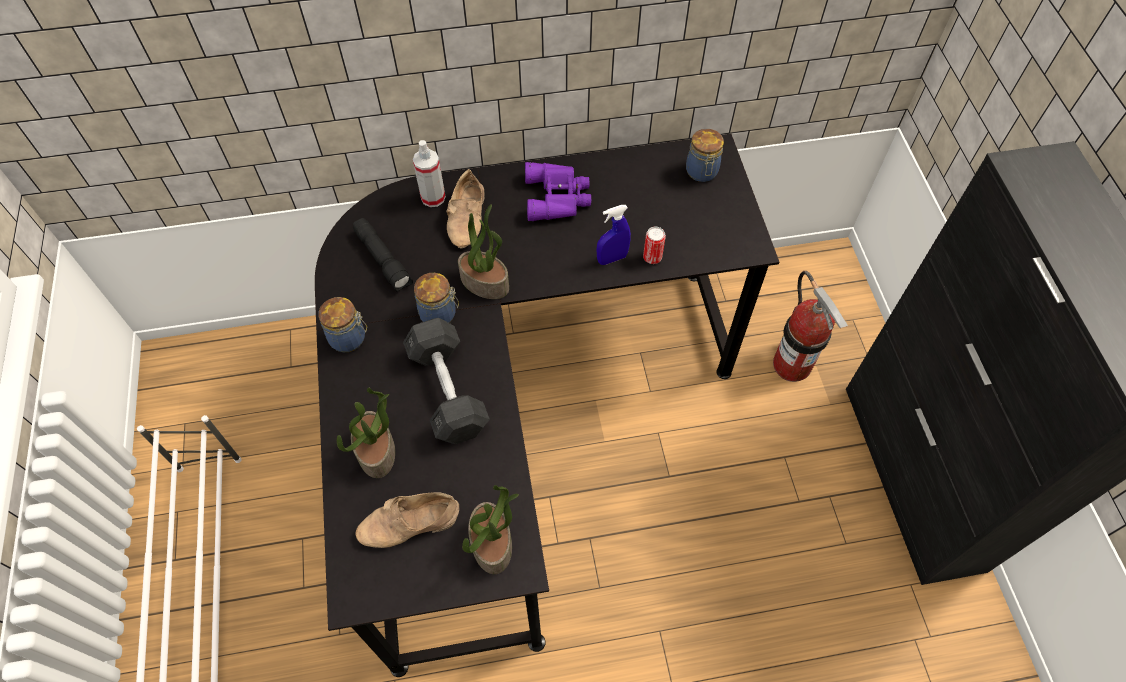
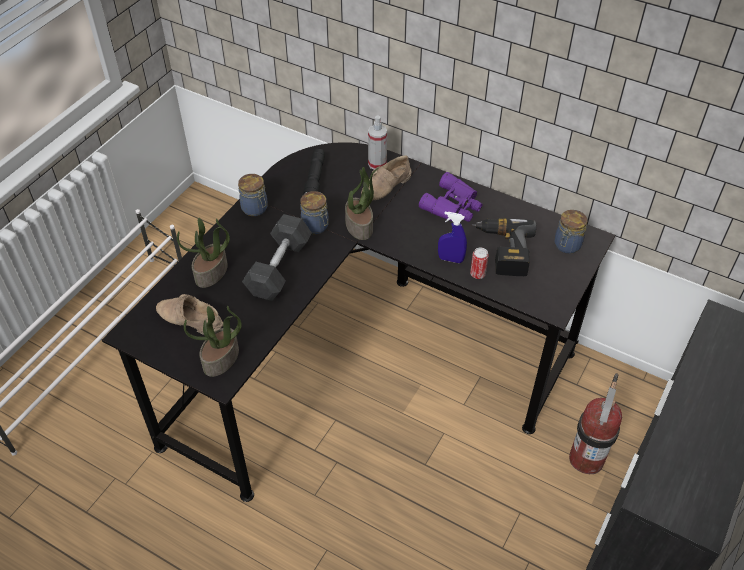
camera: 40 degrees right, 10 degrees down
none -> power drill [471,218,536,276]

